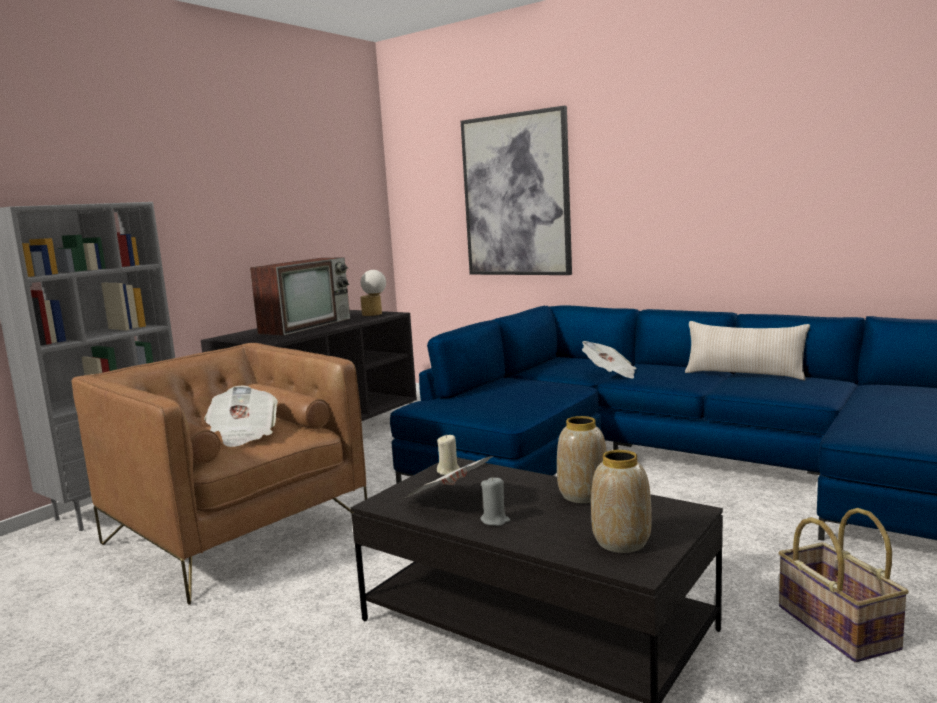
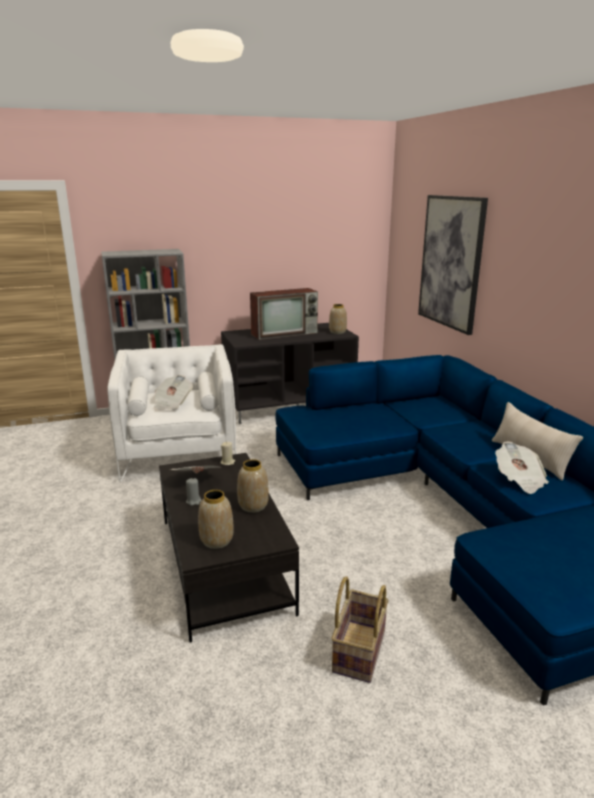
camera: 35 degrees right, 10 degrees up
brown armchair [72,343,367,605] -> white armchair [107,344,237,482]
table lamp [360,270,386,316] -> vase [329,304,347,334]
newspaper [582,341,636,379] -> newspaper moved to [495,441,549,494]

